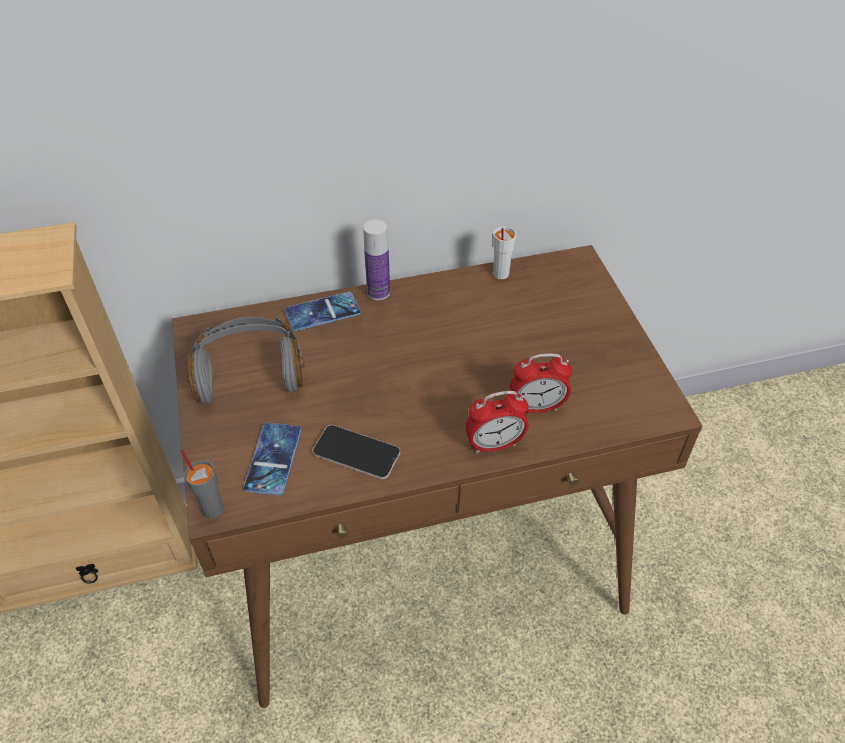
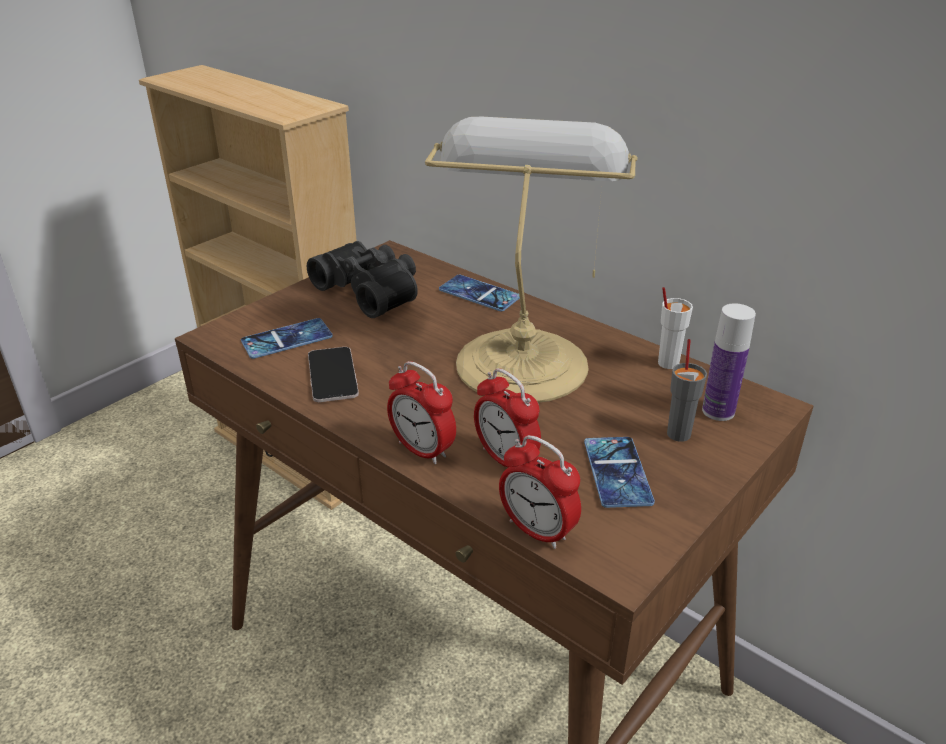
camera: 55 degrees right, 15 degrees down
grey cup [180,450,223,519] -> grey cup moved to [667,339,707,442]
grey headphones [187,317,305,404] -> black binoculars [307,241,418,318]
bottle [363,220,390,300] -> bottle moved to [702,303,756,421]
none -> table lamp [425,117,638,403]
none -> alarm clock [499,435,581,549]
none -> phone [584,437,655,508]

